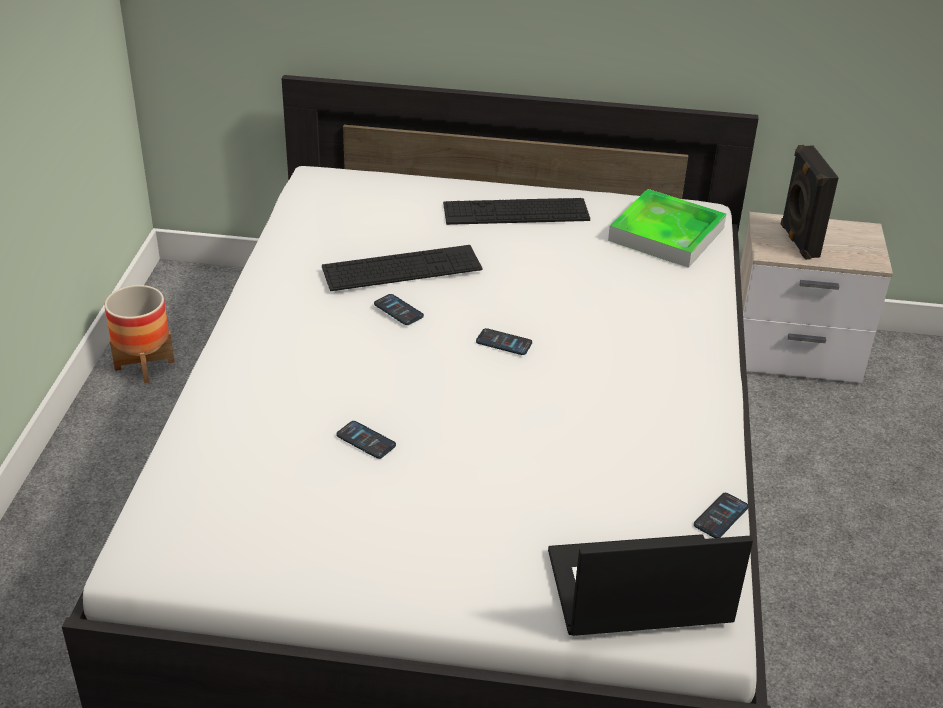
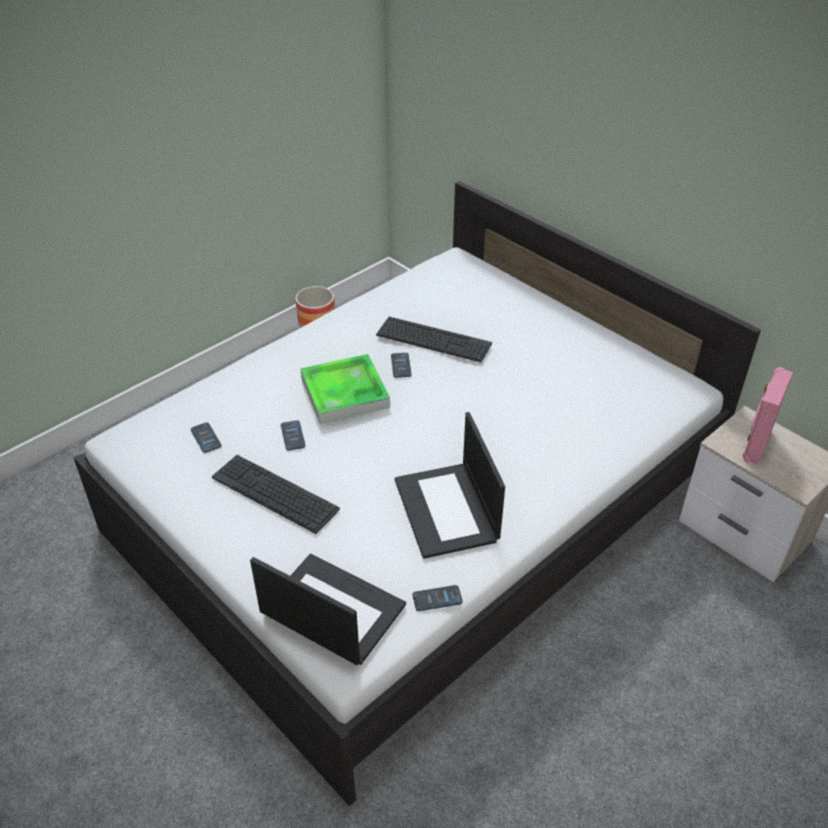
camera: 40 degrees right, 5 degrees up
keyboard [443,198,590,225] -> keyboard moved to [212,455,340,534]
phone [476,328,532,355] -> phone moved to [191,422,221,453]
tray [608,189,727,268] -> tray moved to [301,354,390,424]
black speaker [781,145,839,260] -> pink speaker [743,367,793,465]
none -> laptop [395,412,505,559]

